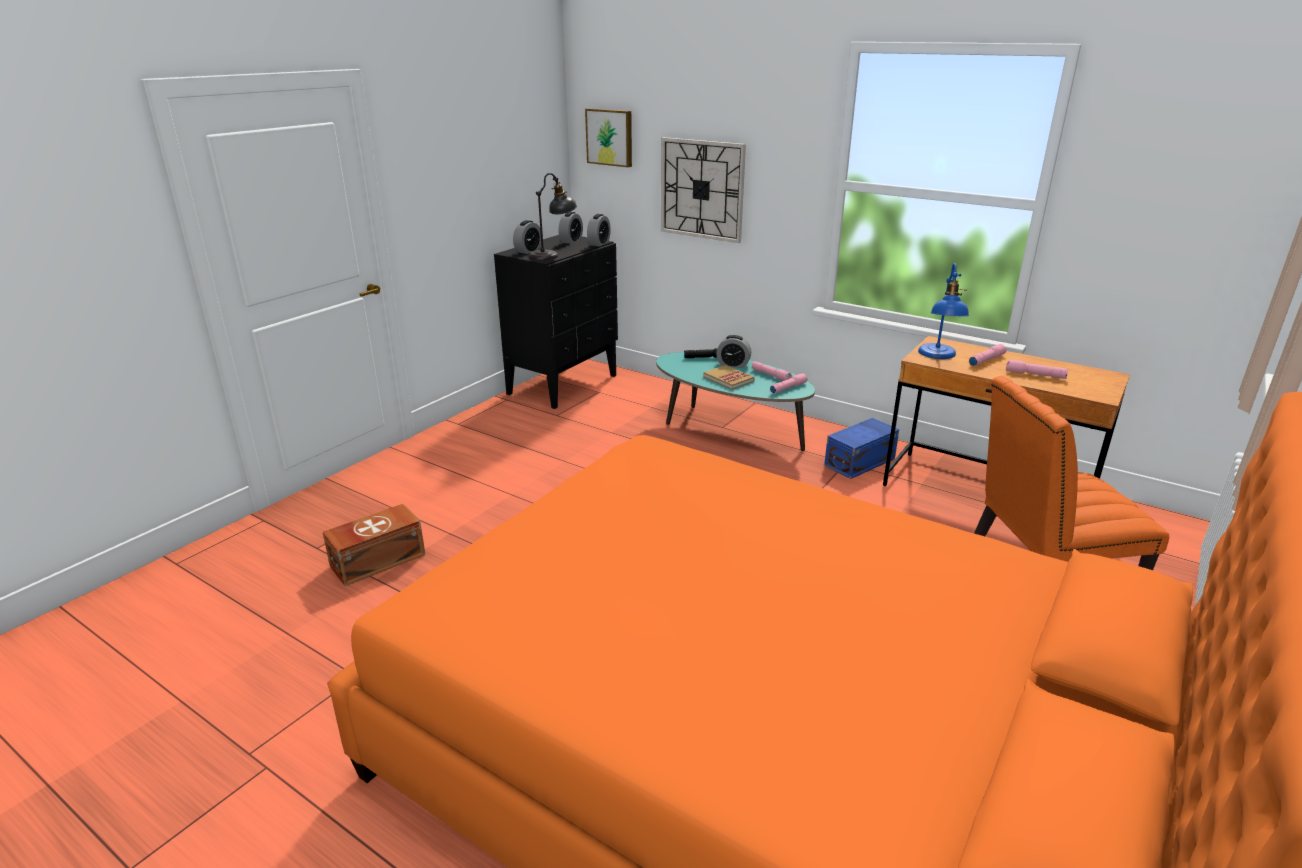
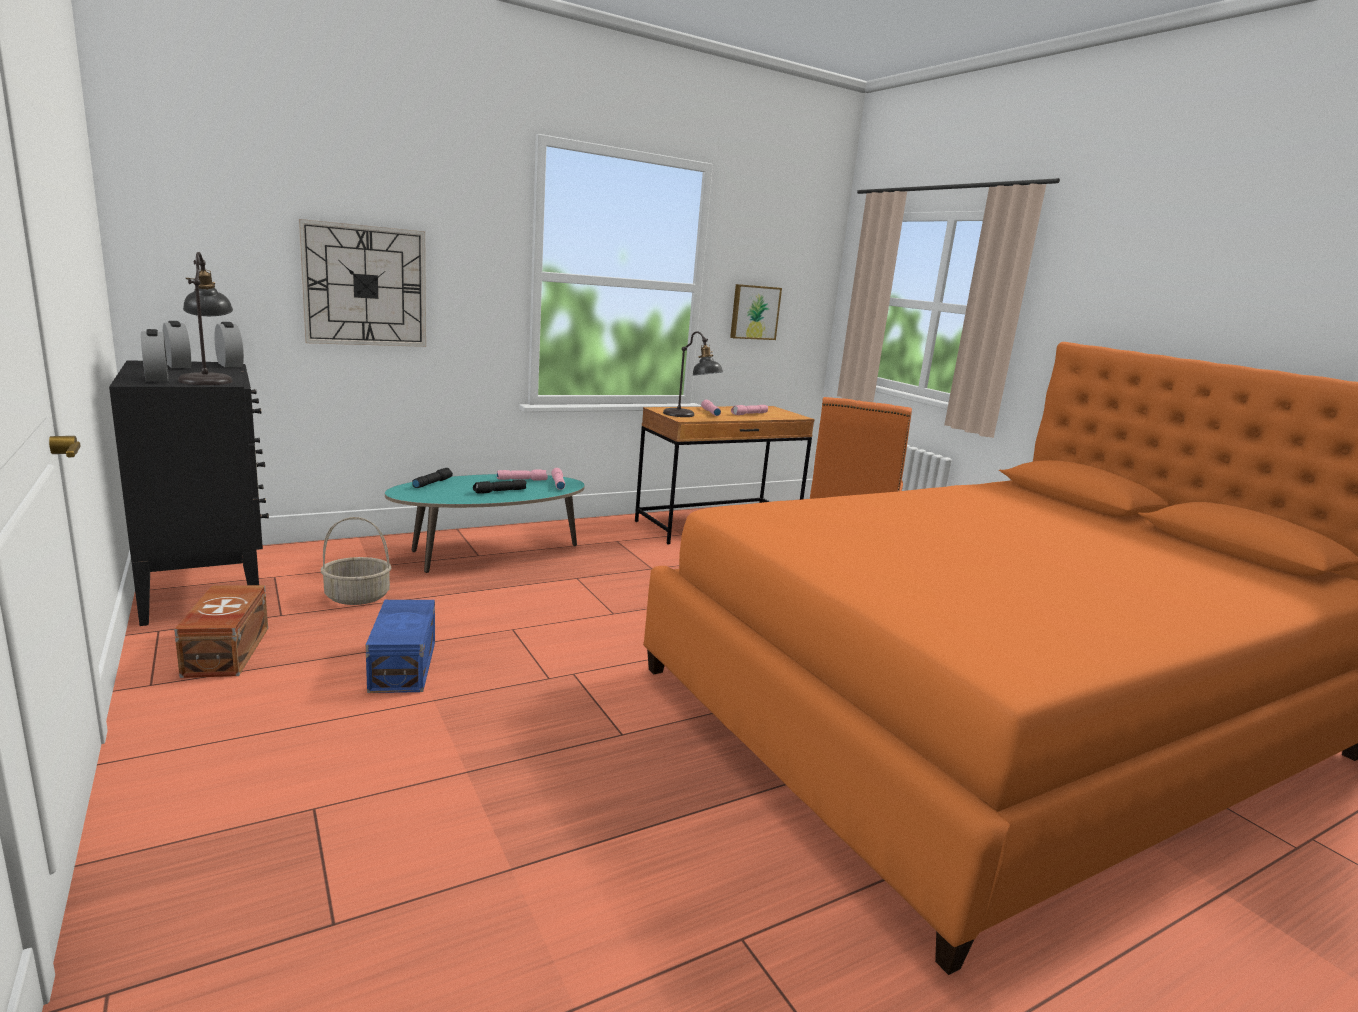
camera: 65 degrees left, 10 degrees down
brown storage box [322,504,425,586] -> brown storage box moved to [174,585,268,678]
picture [585,108,632,167] -> picture moved to [730,284,782,340]
book [703,365,755,390] -> black flashlight [473,480,526,494]
alarm clock [716,335,751,368] -> none
blue storage box [824,418,899,479] -> blue storage box moved to [366,600,435,693]
blue table lamp [918,263,969,359] -> grey table lamp [663,331,723,417]
none -> basket [321,517,391,605]

